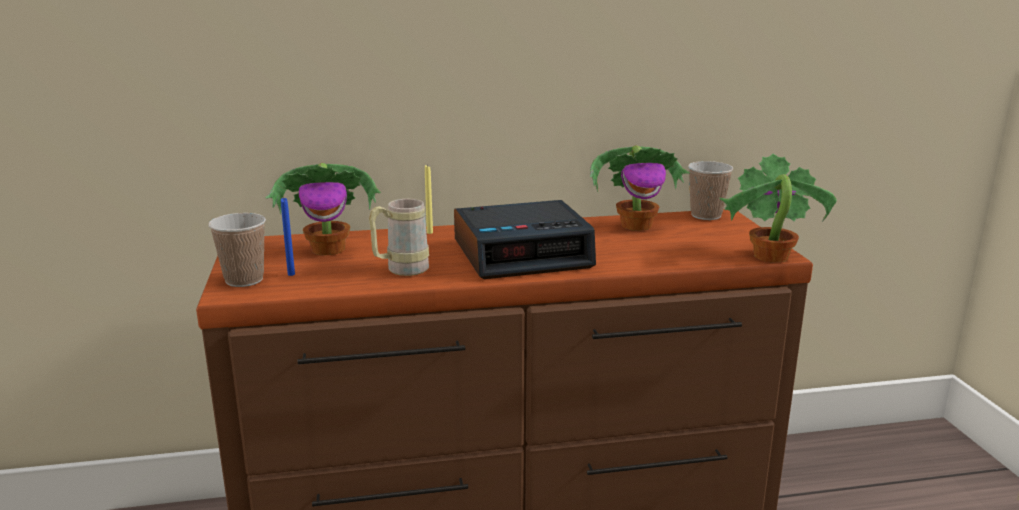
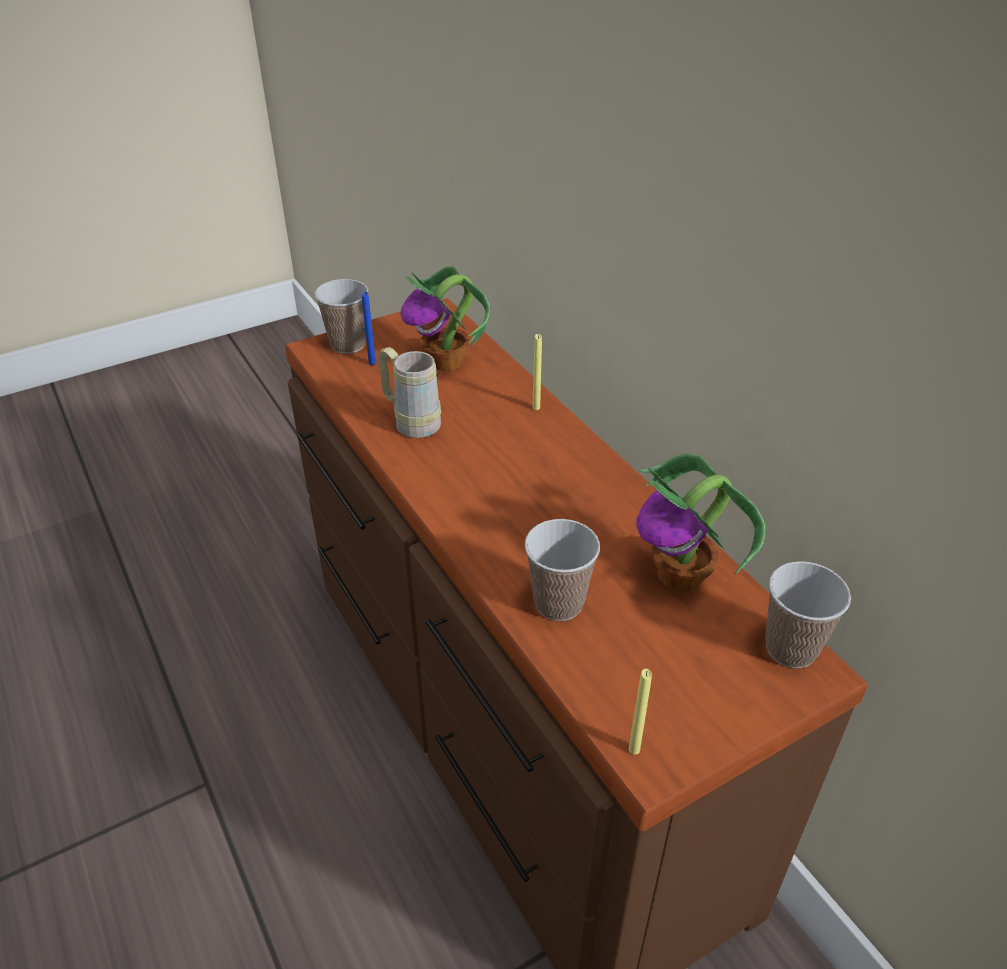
camera: 70 degrees right, 20 degrees up
alarm clock [454,200,596,279] -> none
potted plant [719,154,837,263] -> yellow candle [629,669,652,755]
none -> cup [525,519,600,621]

